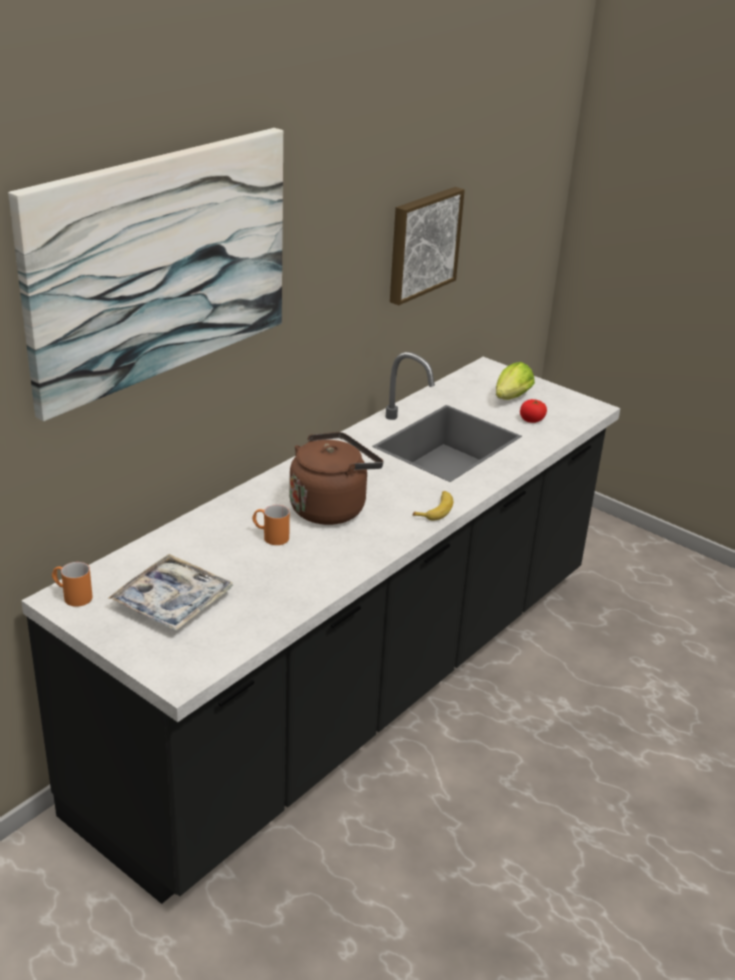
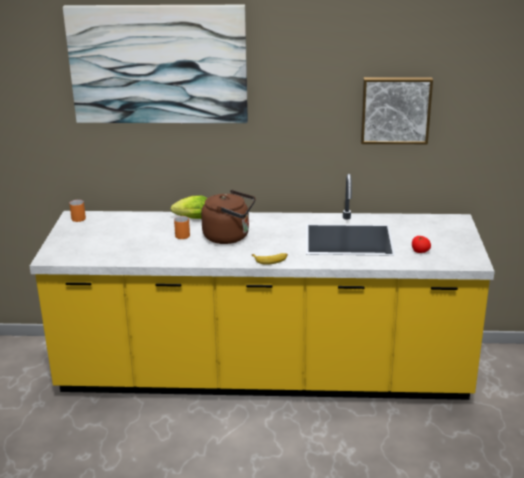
camera: 55 degrees right, 5 degrees down
black counter [21,352,620,904] -> yellow counter [30,174,495,400]
tray [108,554,233,631] -> none
lettuce [496,362,535,400] -> lettuce moved to [171,195,207,219]

